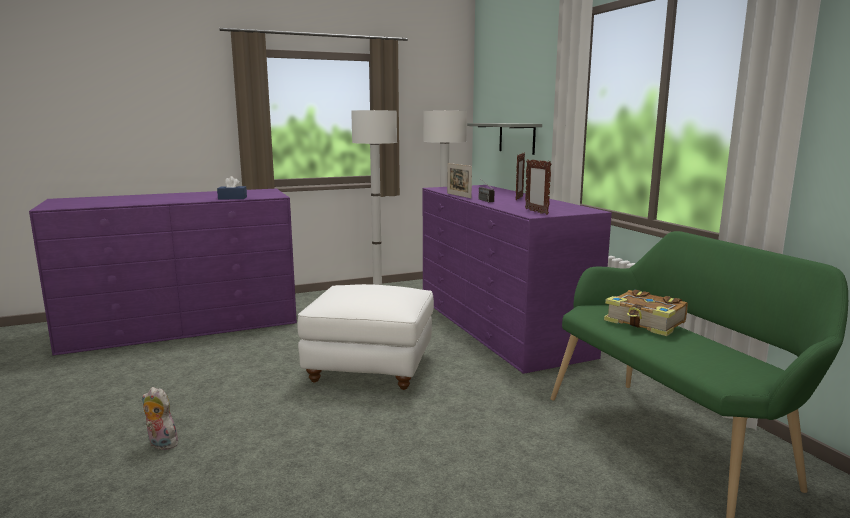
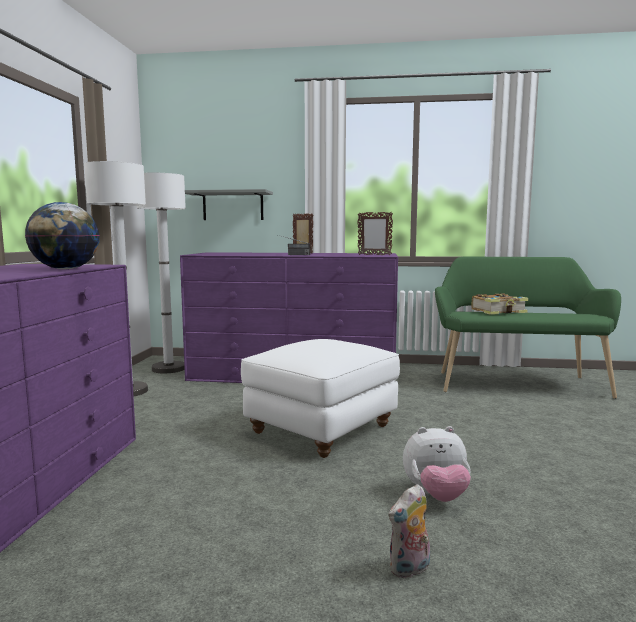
camera: 60 degrees left, 5 degrees down
blue tissue box [217,176,247,200] -> globe [25,202,100,269]
picture frame [447,163,472,198] -> none
none -> plush toy [403,426,471,502]

